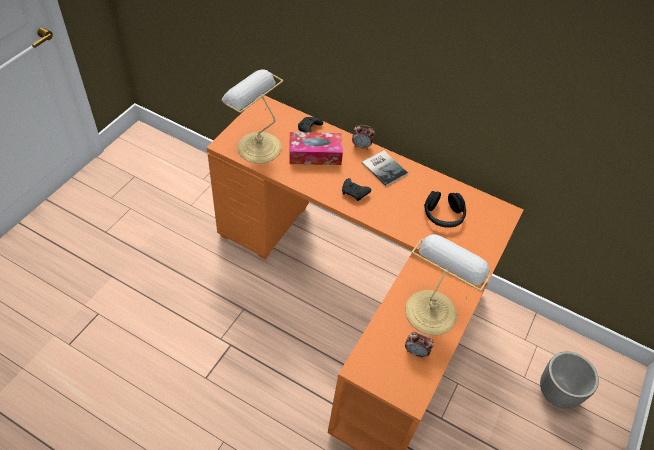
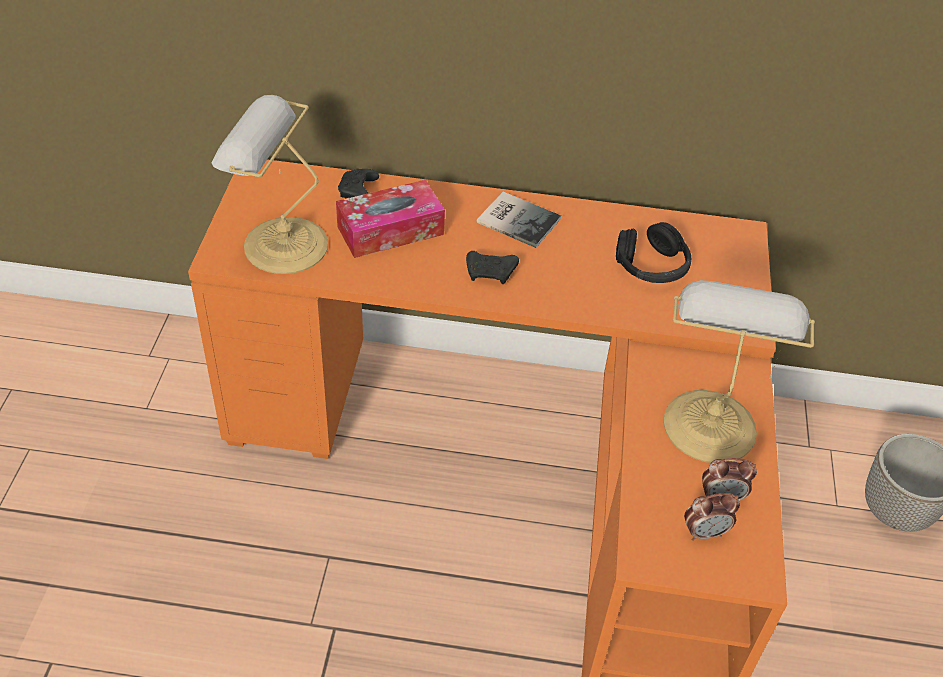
camera: 20 degrees left, 5 degrees down
alarm clock [352,125,375,150] -> alarm clock moved to [684,493,740,541]

